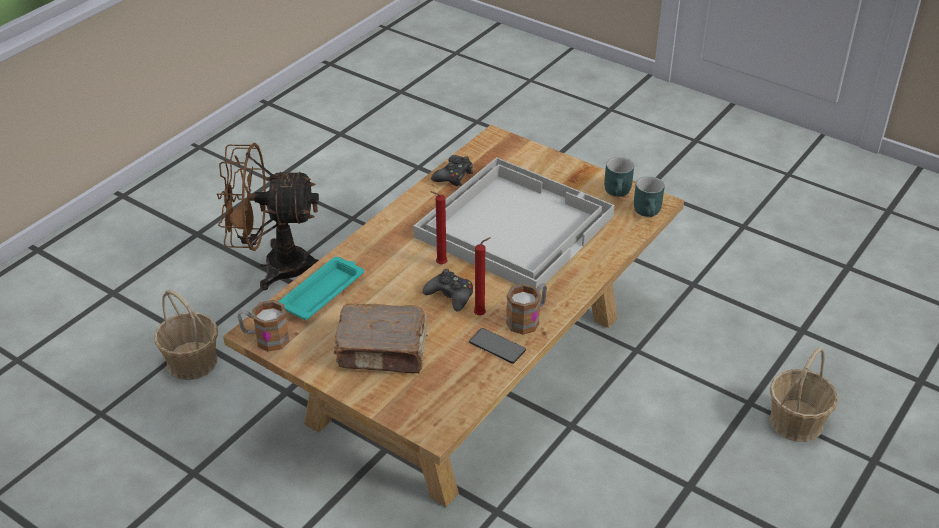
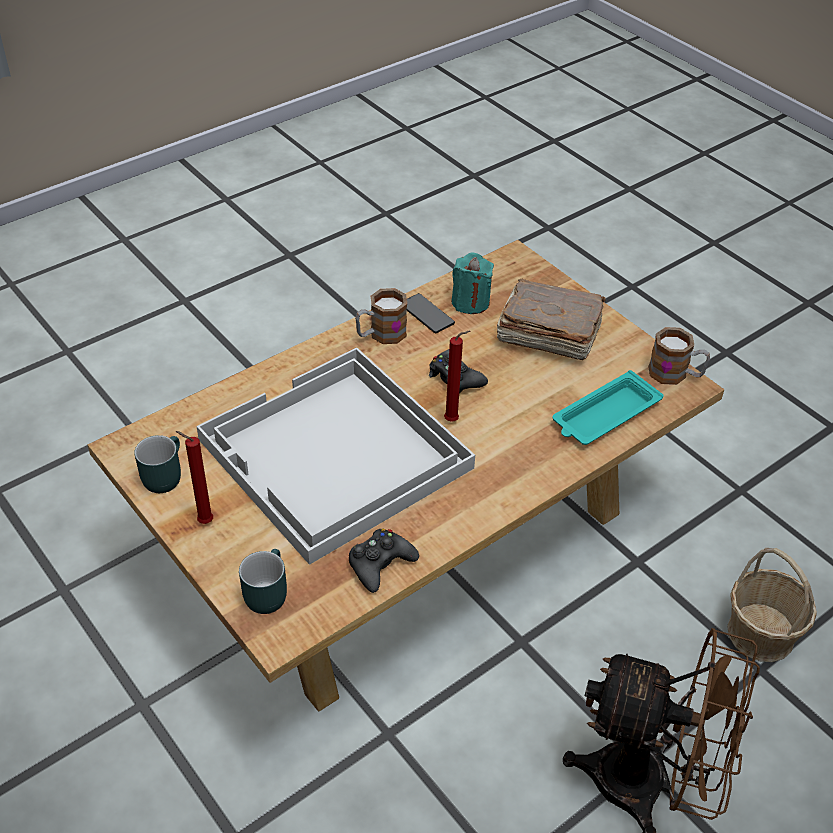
camera: 165 degrees left, 5 degrees up
red candle [474,237,491,315] -> red candle moved to [176,431,213,524]
turquoise mug [634,176,665,217] -> turquoise mug moved to [239,549,287,614]
basket [769,347,838,442] -> none
none -> turquoise candle [451,252,494,314]

